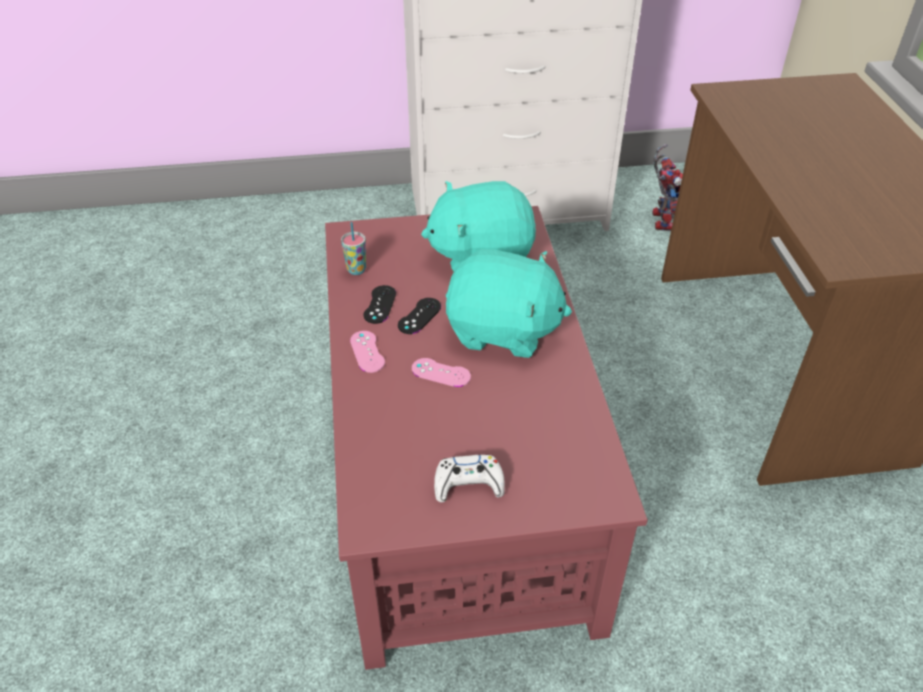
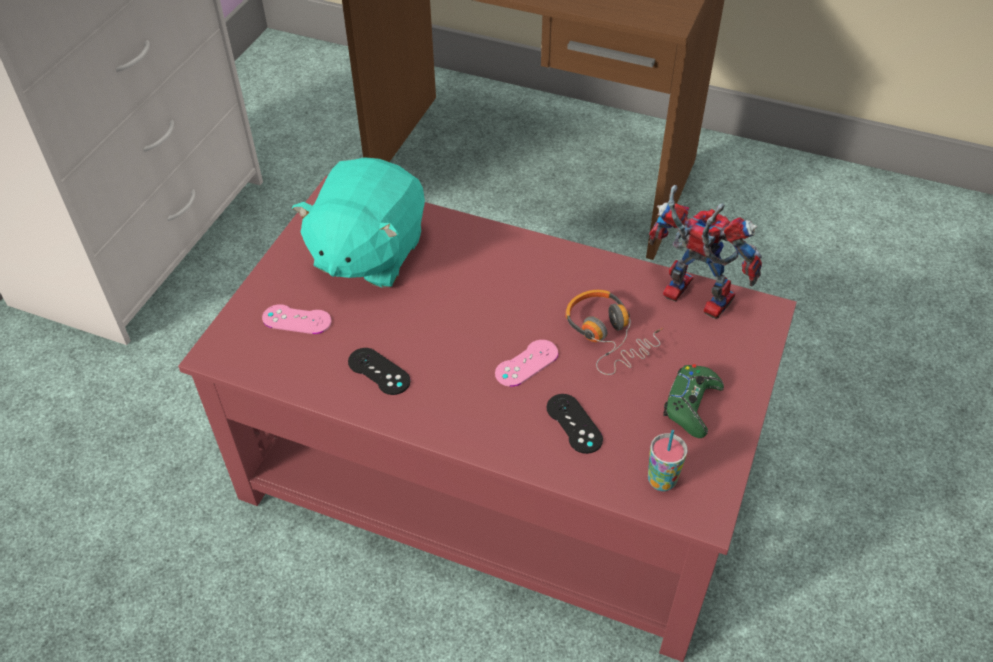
camera: 60 degrees left, 5 degrees up
cup [341,222,366,275] -> cup moved to [648,430,688,491]
pink game controller [350,331,385,373] -> pink game controller moved to [262,304,332,334]
black game controller [398,298,441,334] -> black game controller moved to [547,394,603,454]
white game controller [434,455,505,502] -> green game controller [663,364,724,438]
turquoise plush toy [446,249,572,358] -> none
toy robot [652,144,683,231] -> toy robot moved to [649,185,762,319]
none -> headphones [565,290,663,375]

